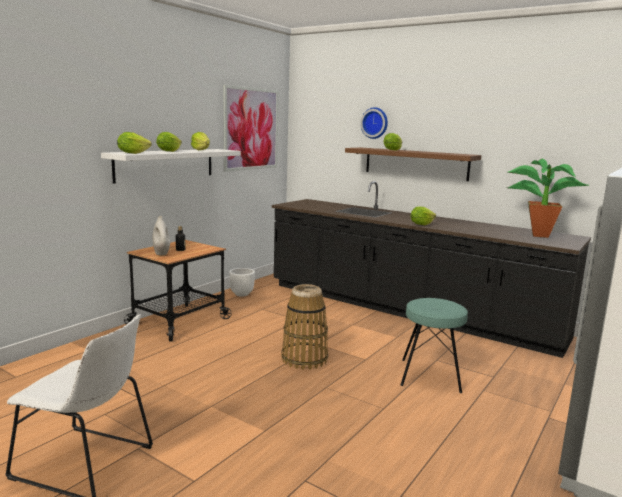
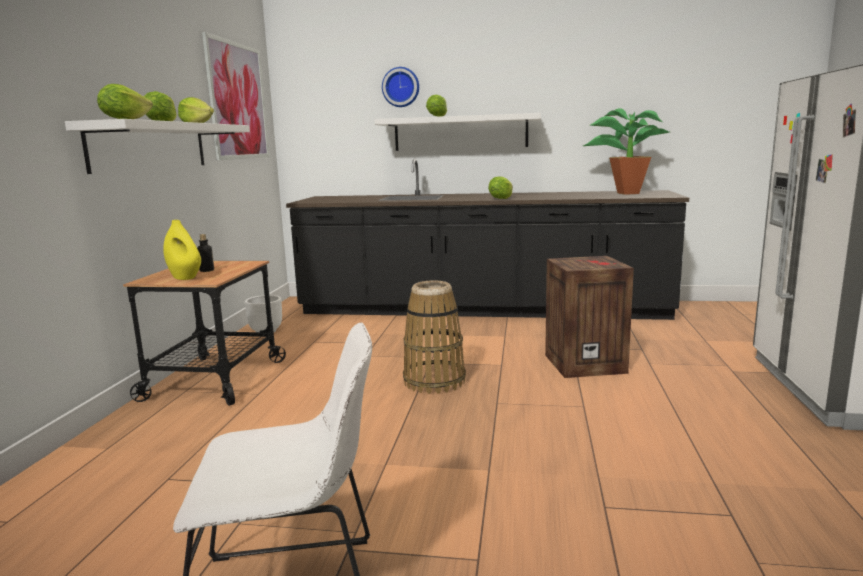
camera: 25 degrees left, 0 degrees up
white vase [153,216,170,255] -> yellow vase [163,220,201,280]
brown shelf [345,147,482,181] -> white shelf [375,113,541,151]
turquoise stool [400,298,468,393] -> crate [545,256,634,378]

